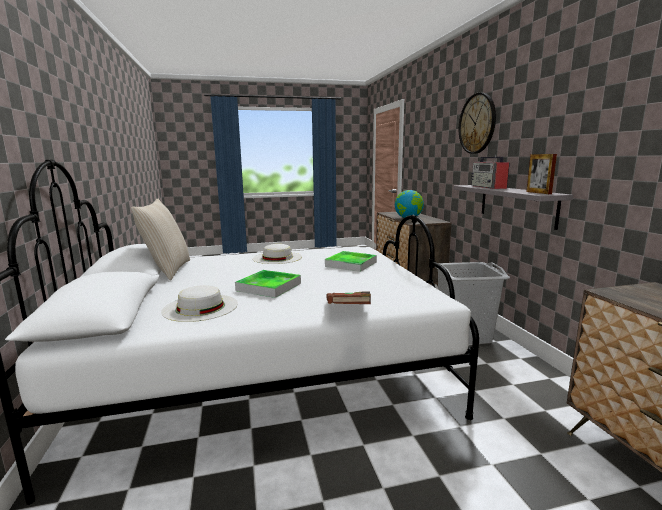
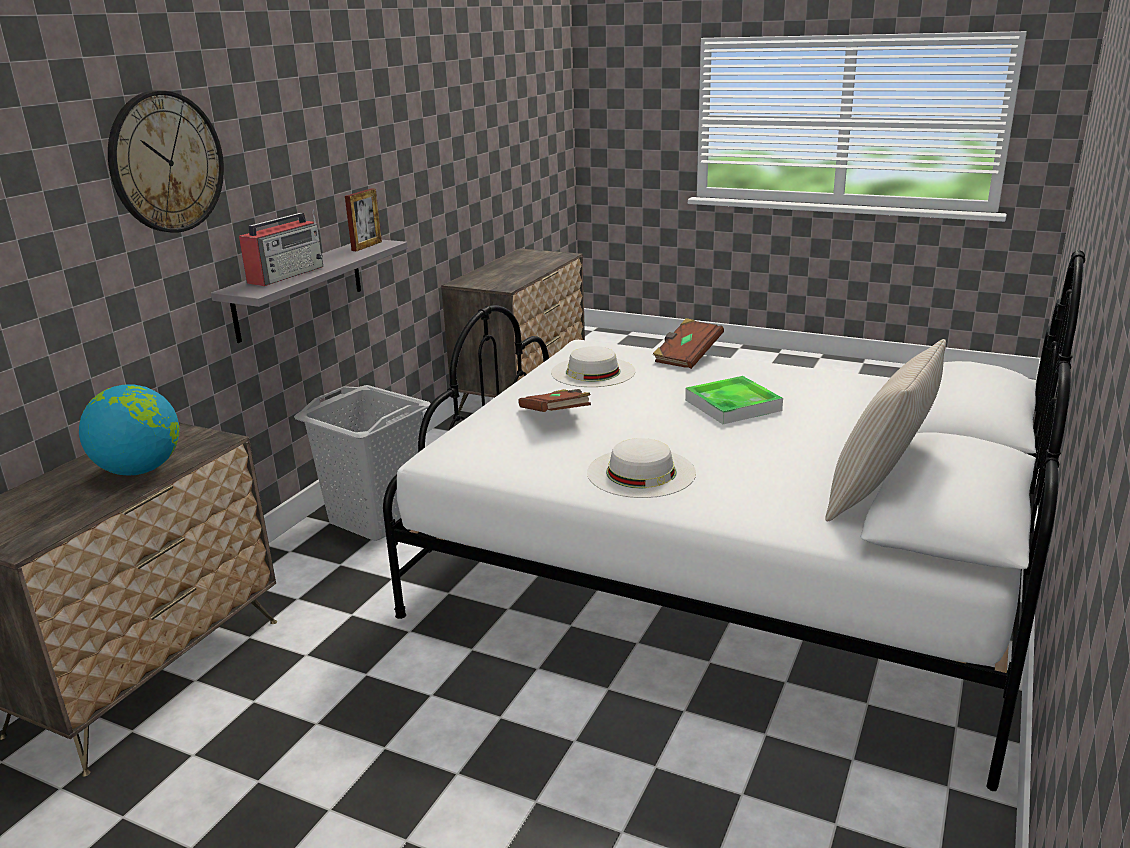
camera: 140 degrees left, 10 degrees up
white hat [161,285,238,322] -> white hat moved to [551,346,635,387]
tray [325,251,377,272] -> brown book [519,389,591,412]

